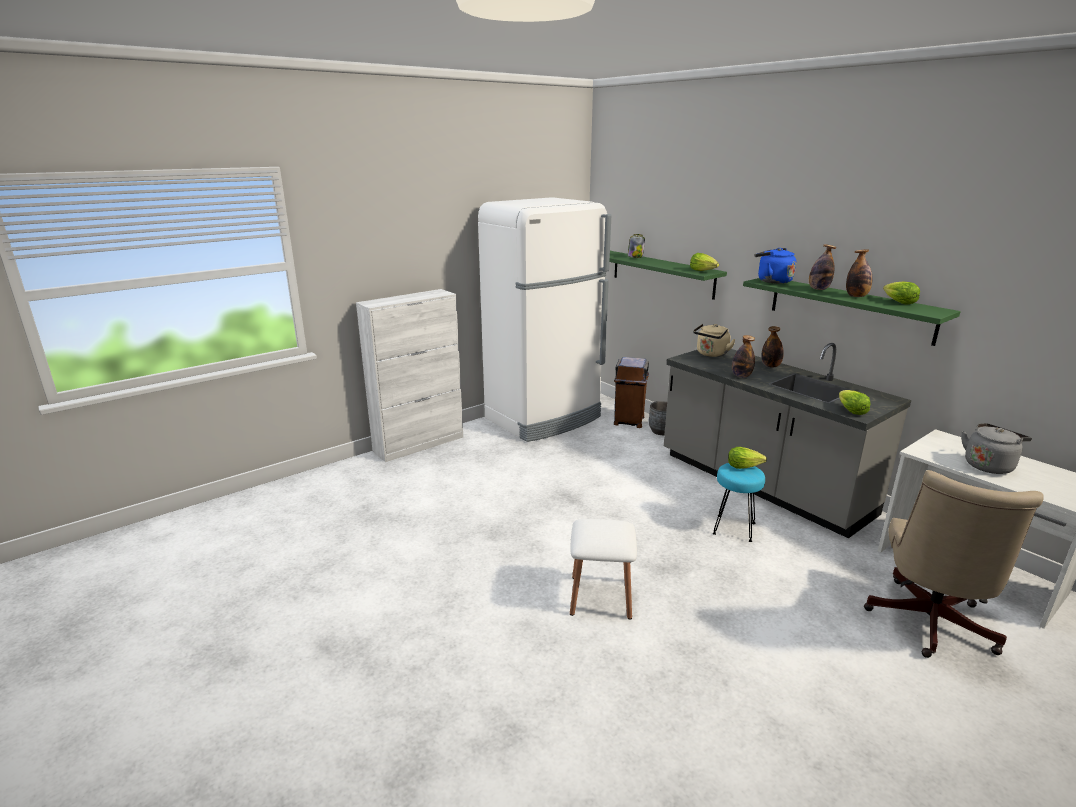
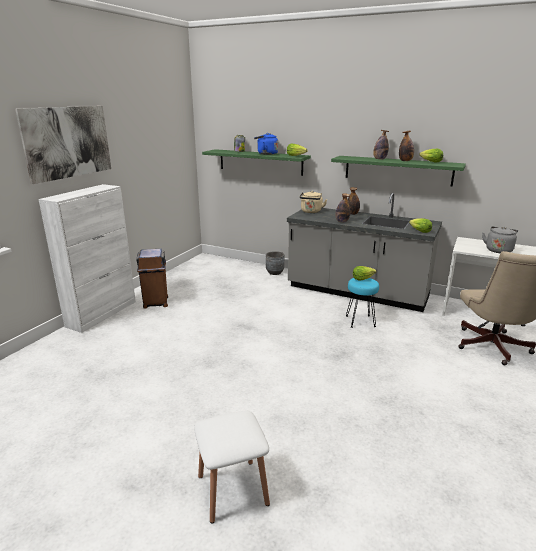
camera: 25 degrees left, 0 degrees up
white fridge [478,197,611,442] -> none
white stool [570,519,637,619] -> white stool moved to [194,411,270,523]
brown trash can [614,357,649,428] -> brown trash can moved to [136,249,168,309]
blue kettle [754,248,796,284] -> blue kettle moved to [254,133,278,155]
none -> picture [15,106,111,184]

